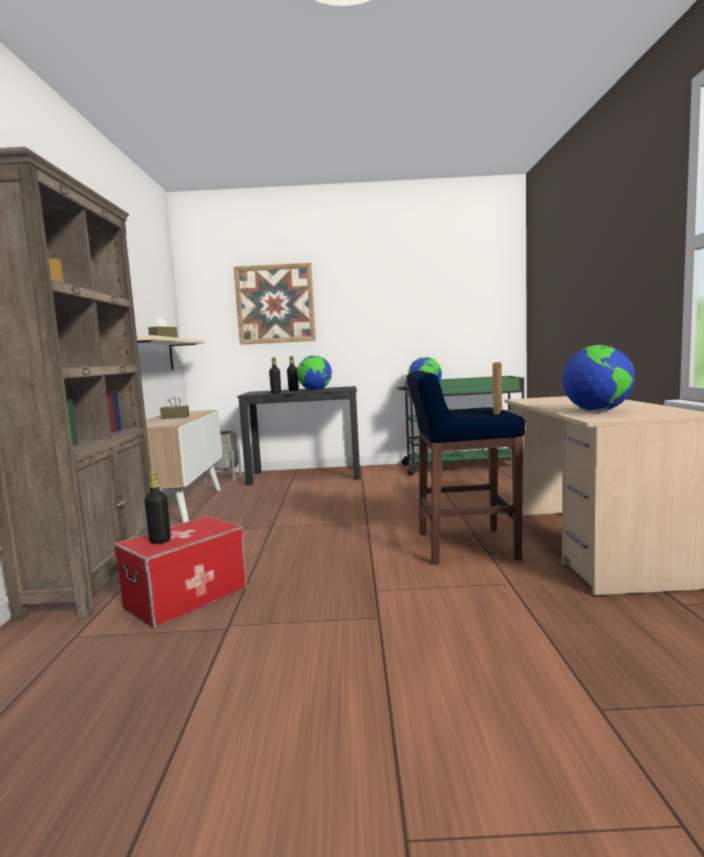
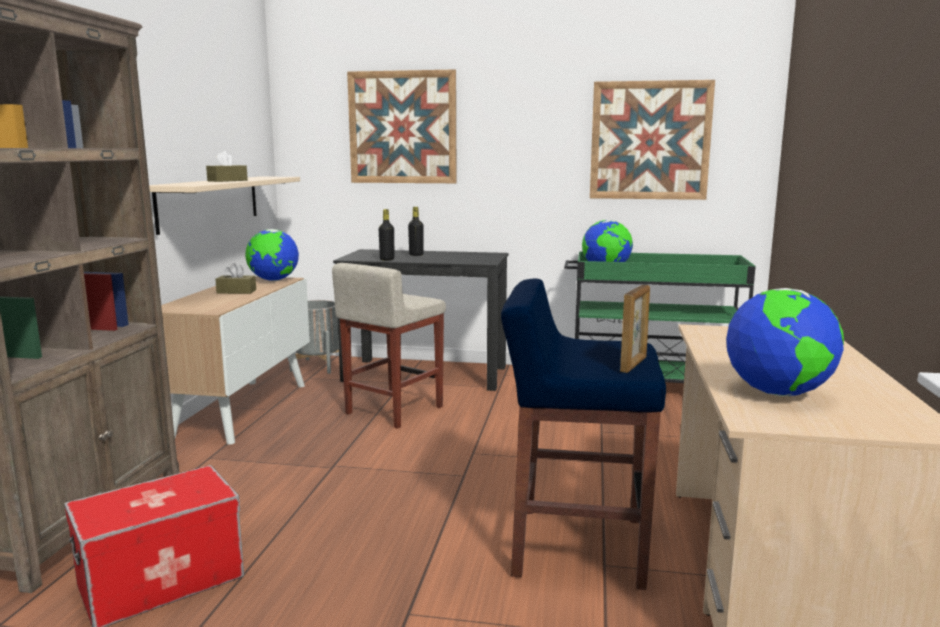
camera: 10 degrees right, 5 degrees up
black bottle [144,472,171,544] -> none
globe [297,355,332,391] -> globe moved to [245,229,299,281]
none -> beige stool [332,263,446,429]
none -> picture [590,80,715,200]

